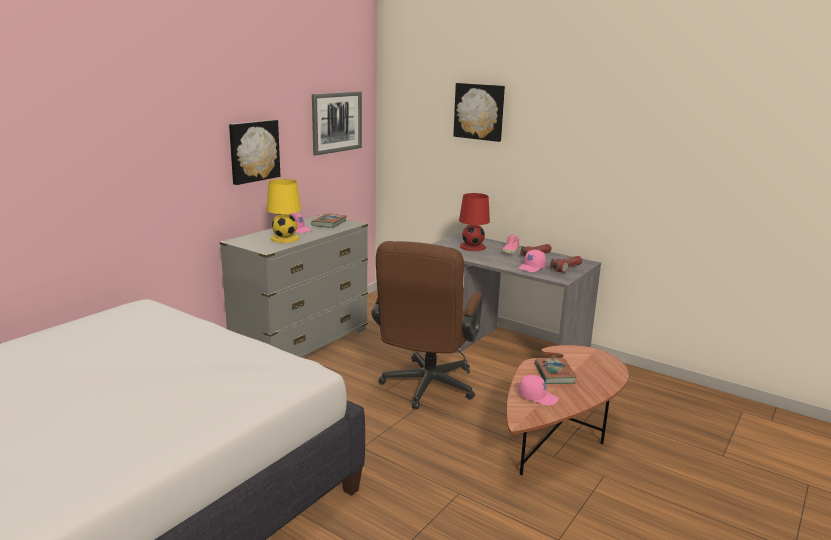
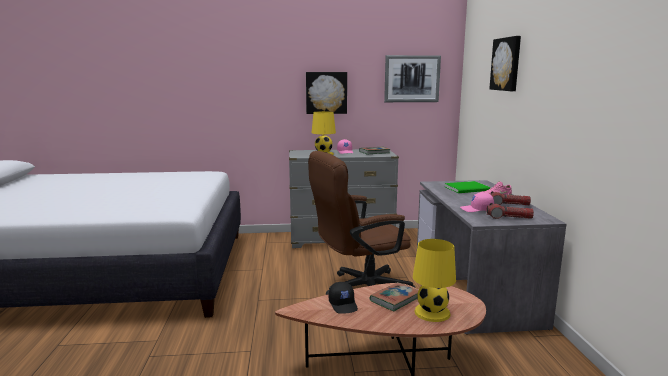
camera: 50 degrees right, 5 degrees down
red table lamp [459,193,490,251] -> green book [444,181,490,193]
pink cap [519,375,559,406] -> black cap [329,282,358,314]
none -> yellow table lamp [413,239,456,322]

